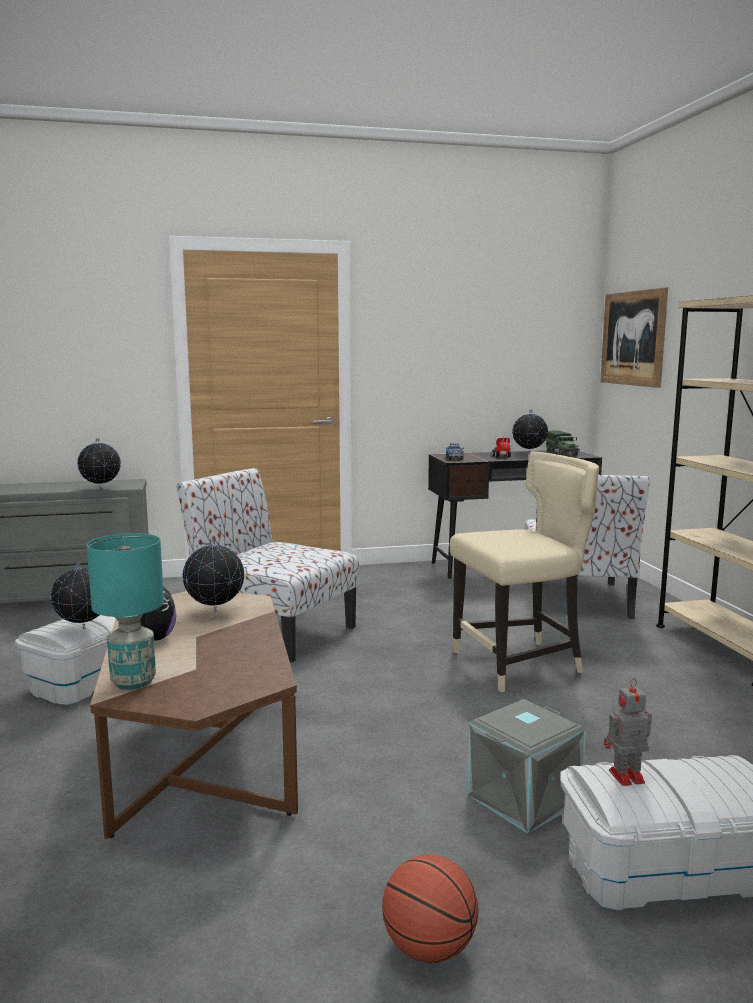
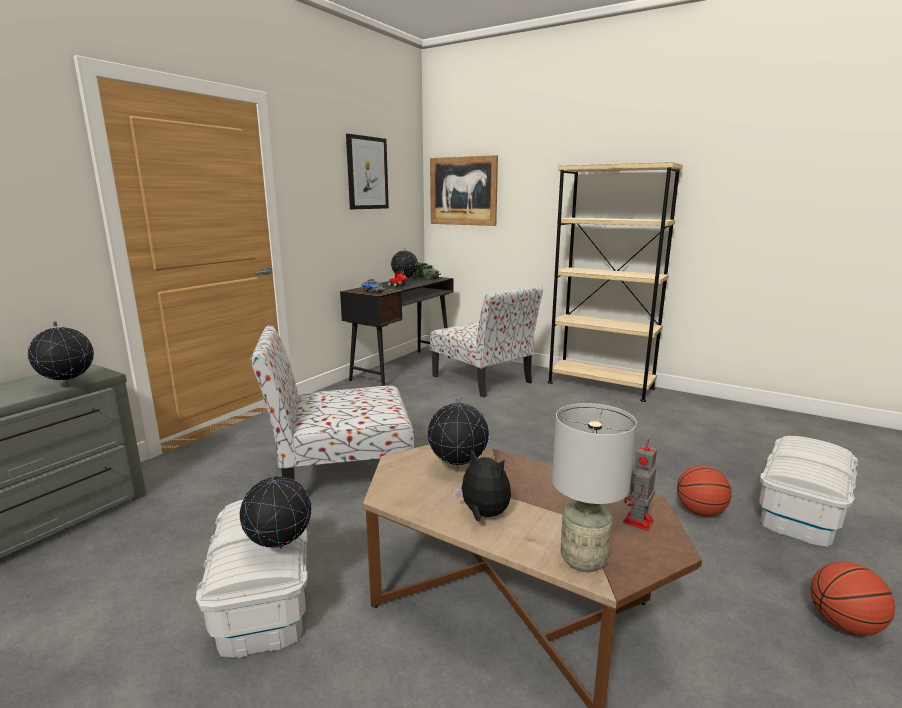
camera: 45 degrees left, 5 degrees up
turquoise table lamp [87,533,164,690] -> grey table lamp [552,403,637,572]
beige chair [450,451,599,692] -> none
grey storage box [467,699,586,834] -> basketball [677,465,732,516]
toy robot [604,678,652,786] -> toy robot moved to [623,439,657,531]
none -> picture [346,134,389,209]

